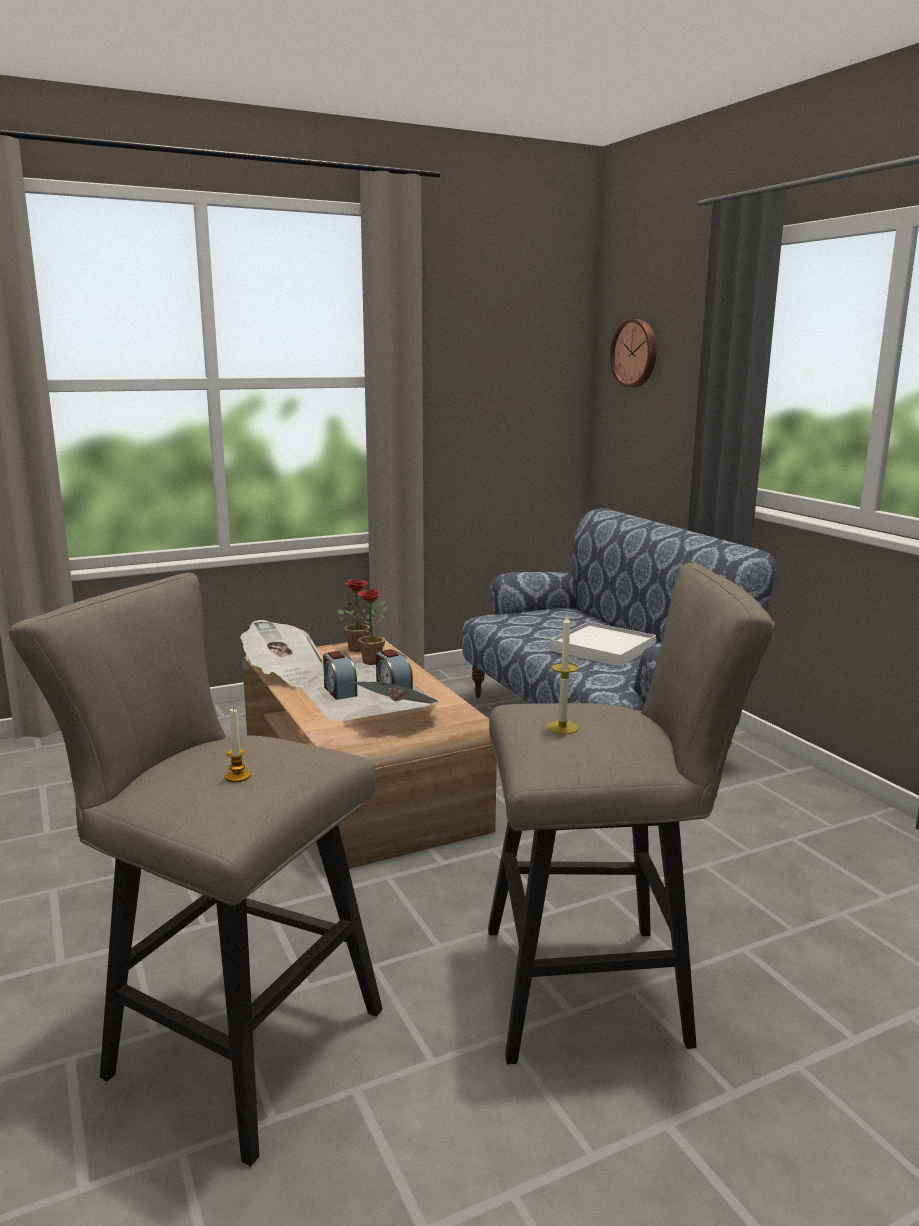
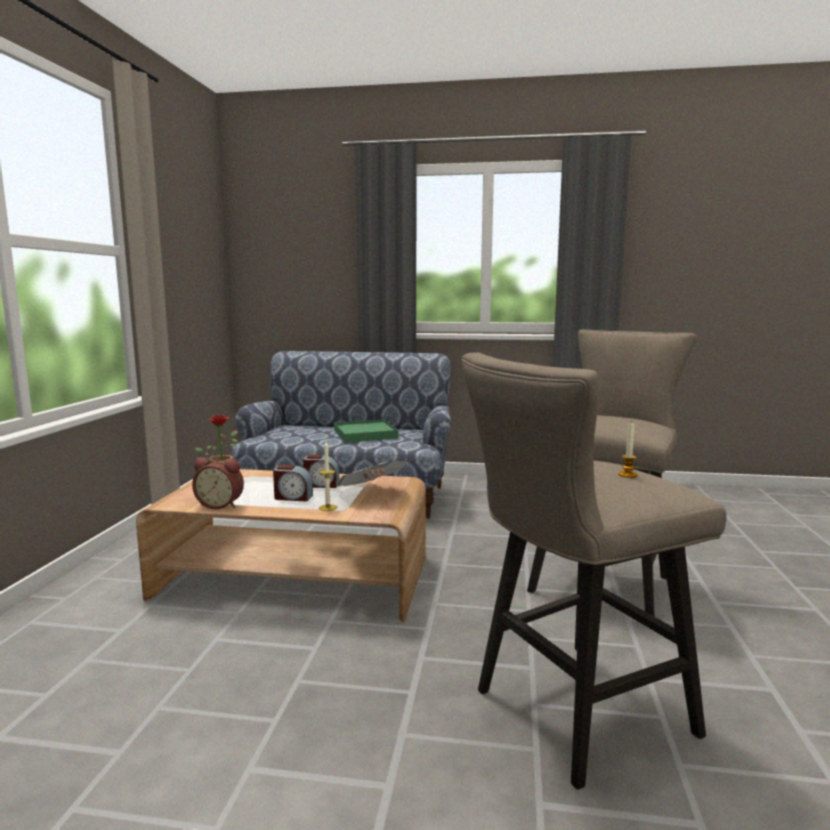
camera: 55 degrees left, 5 degrees down
newspaper [240,620,324,687] -> alarm clock [192,457,244,509]
potted plant [345,589,387,665] -> none
candle [547,616,579,734] -> candle moved to [319,441,337,511]
white tray [550,622,656,667] -> green tray [334,419,399,442]
wall clock [610,319,657,387] -> none

